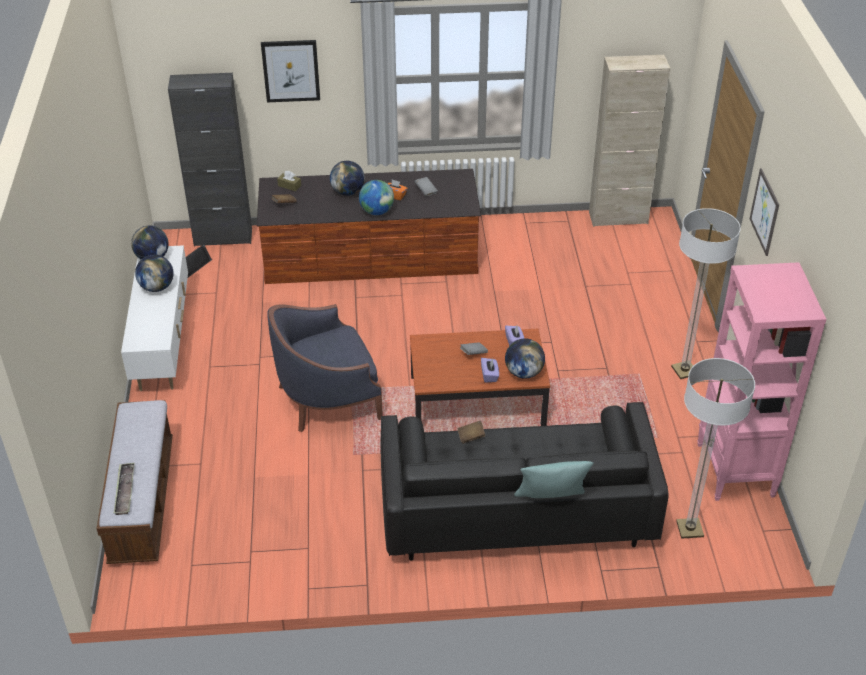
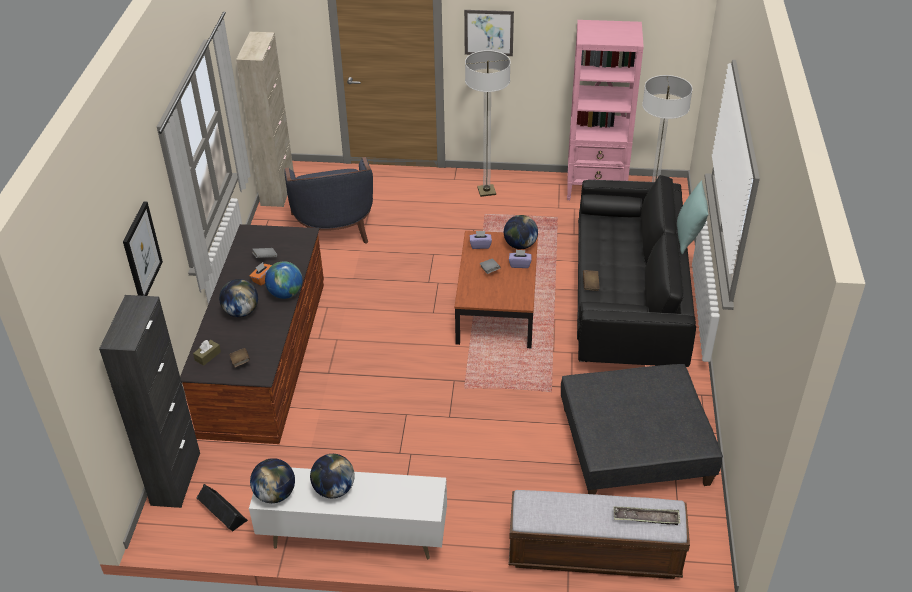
camera: 80 degrees left, 0 degrees up
blue armchair [267,304,383,432] -> blue armchair moved to [284,157,373,243]
none -> grey ottoman [561,364,723,495]

